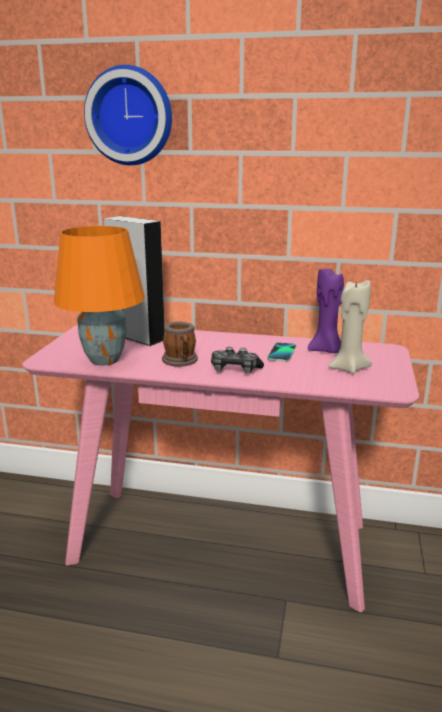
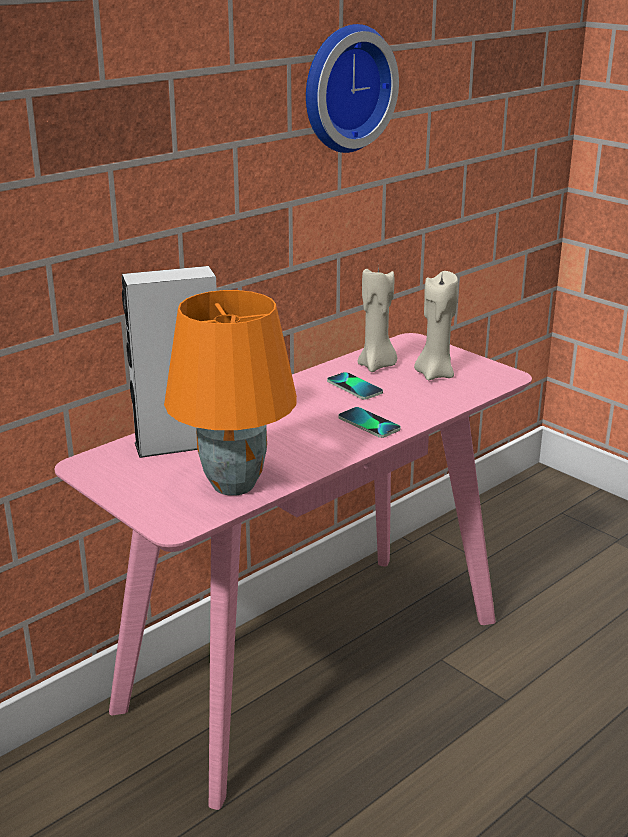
camera: 55 degrees left, 5 degrees up
wall clock [84,65,172,165] -> wall clock moved to [306,24,399,153]
mug [162,321,198,367] -> none
game controller [211,347,264,373] -> phone [338,407,401,438]
purple candle [308,269,344,353] -> beige candle [357,266,397,372]

